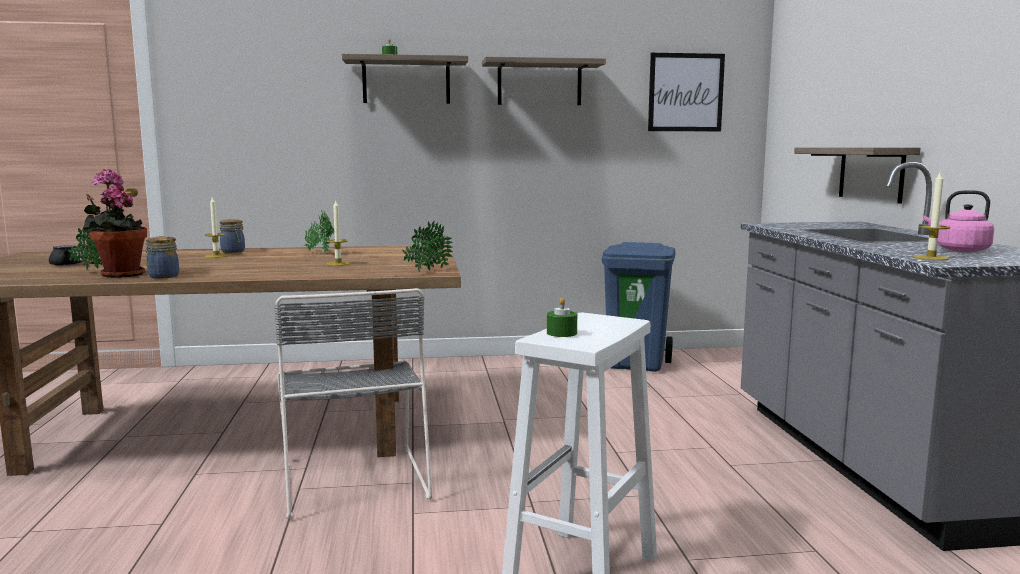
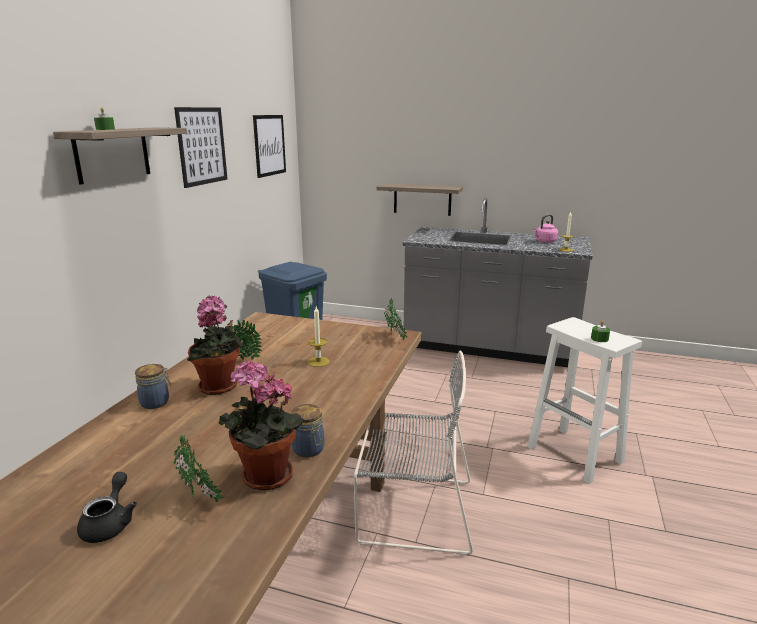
camera: 65 degrees left, 10 degrees up
candle [204,197,228,258] -> none
shelf [482,57,606,105] -> picture [174,107,228,188]
none -> potted plant [187,295,243,395]

